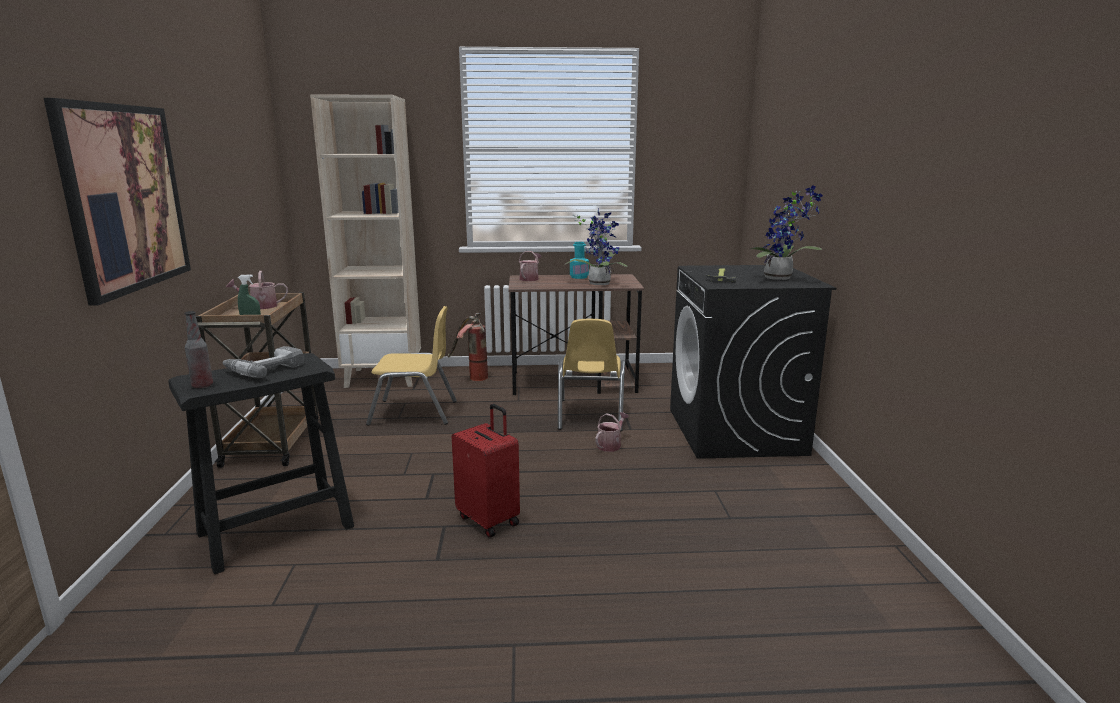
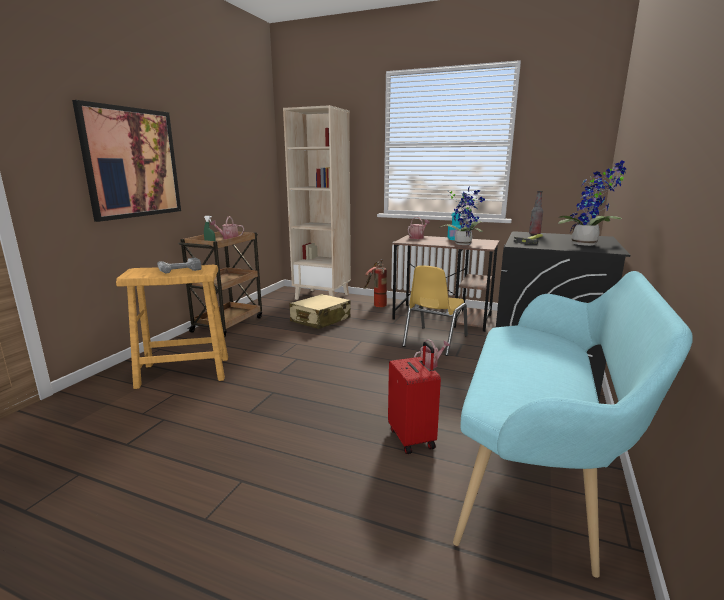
camera: 25 degrees right, 0 degrees up
black stool [169,353,354,574] -> beige stool [116,265,228,389]
bottle [184,311,213,388] -> bottle moved to [529,191,543,235]
yellow chair [366,306,457,426] -> beige suitcase [290,294,351,329]
red suitcase [452,404,520,537] -> red suitcase moved to [388,341,441,454]
none -> turquoise bench [453,271,693,578]

